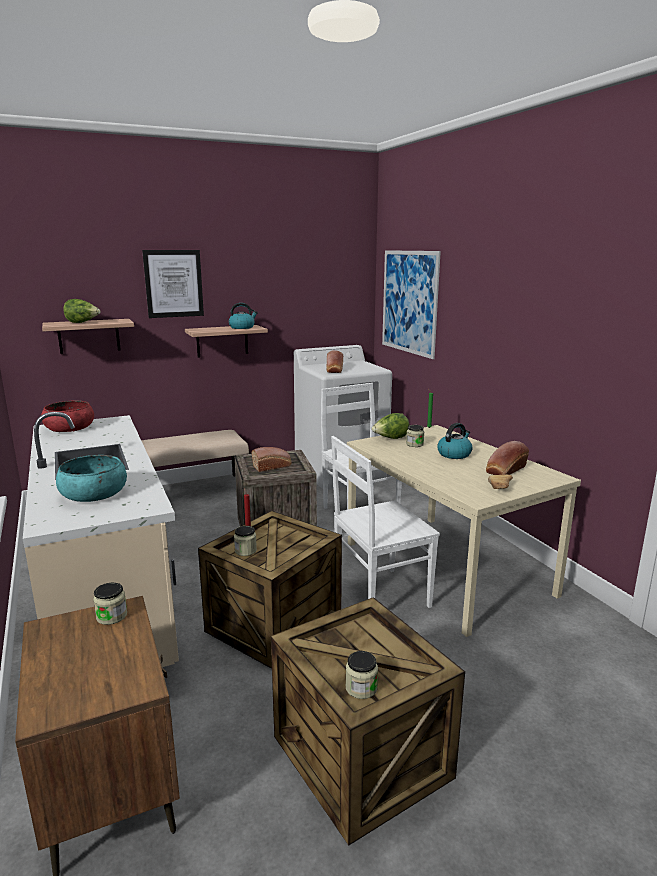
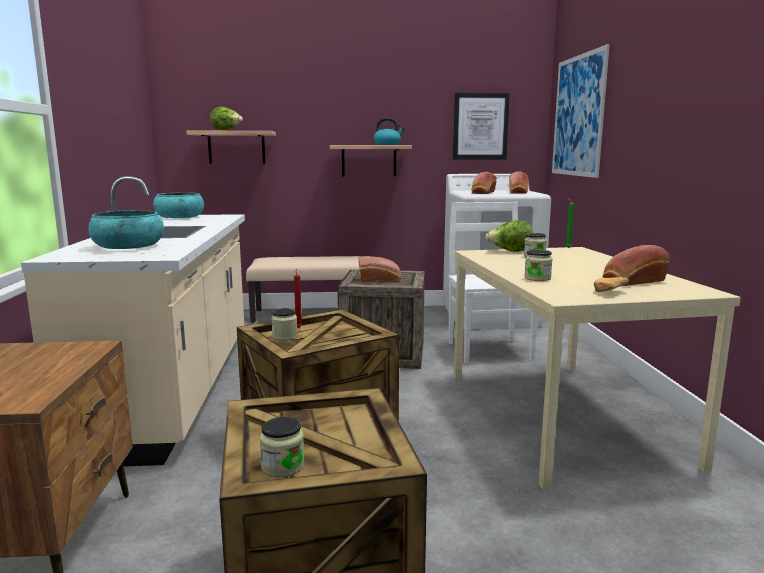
camera: 20 degrees right, 5 degrees down
red bowl [41,401,94,432] -> turquoise bowl [153,192,204,218]
jar [93,583,127,625] -> jar moved to [524,250,552,281]
picture [142,250,204,318] -> picture moved to [453,93,510,160]
white chair [331,436,440,608] -> none
kettle [437,423,473,459] -> none
none -> bread [509,172,529,194]

